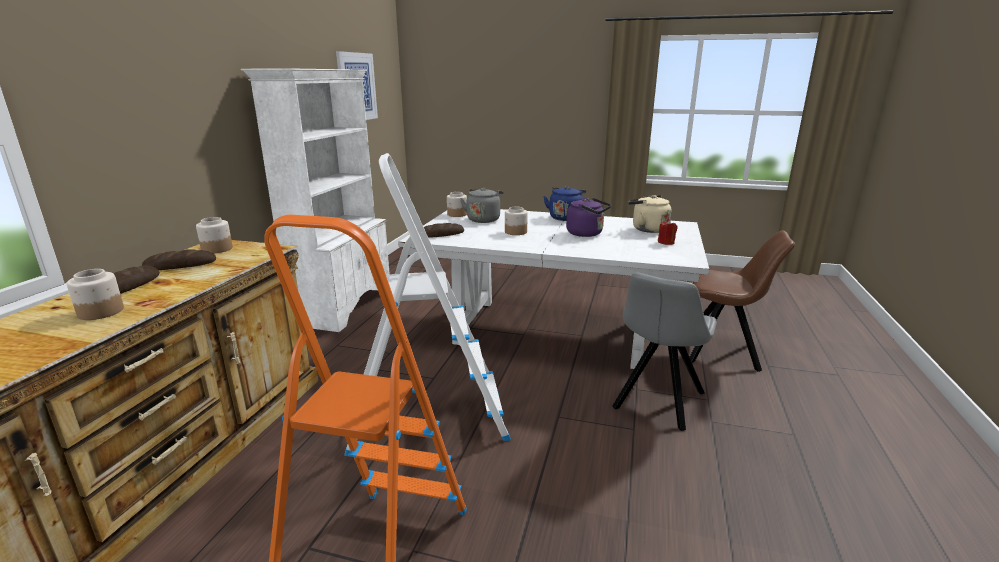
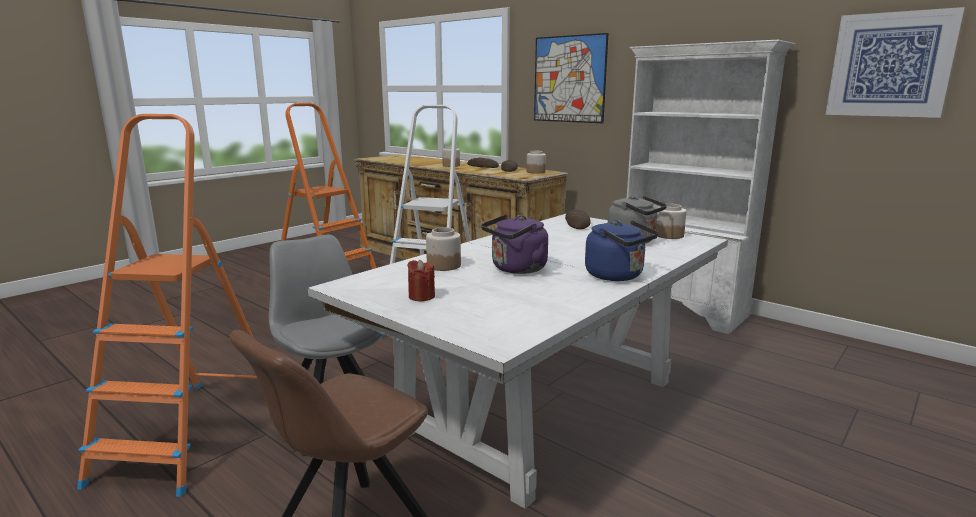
camera: 115 degrees right, 5 degrees down
jar [505,207,528,235] -> jar moved to [426,227,461,271]
beige kettle [628,195,671,233] -> none
none -> orange step ladder [77,114,258,497]
none -> picture [534,33,609,123]

